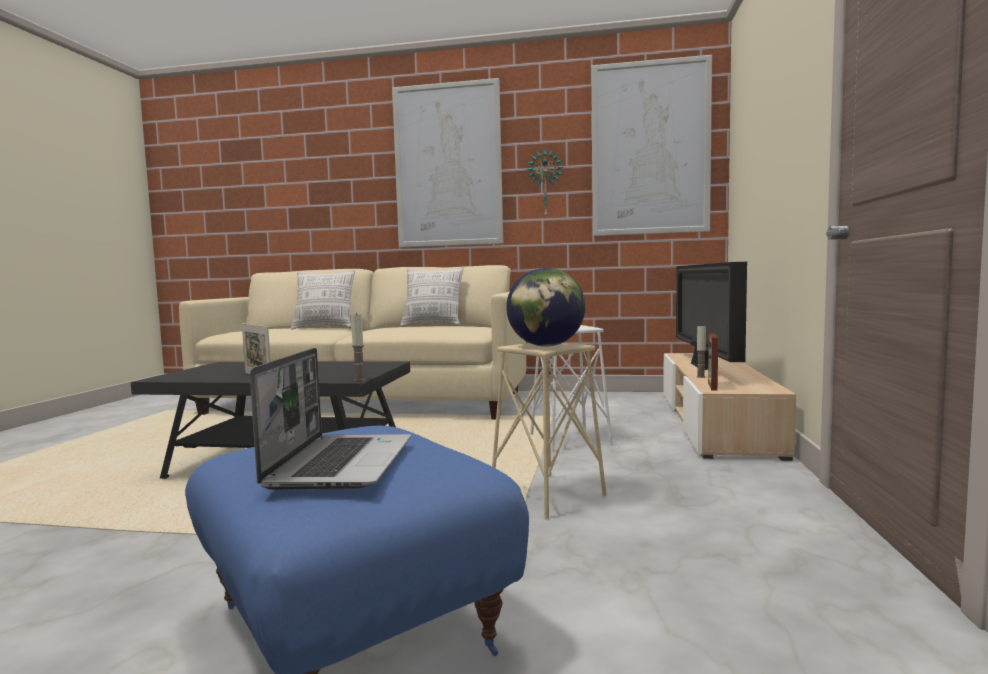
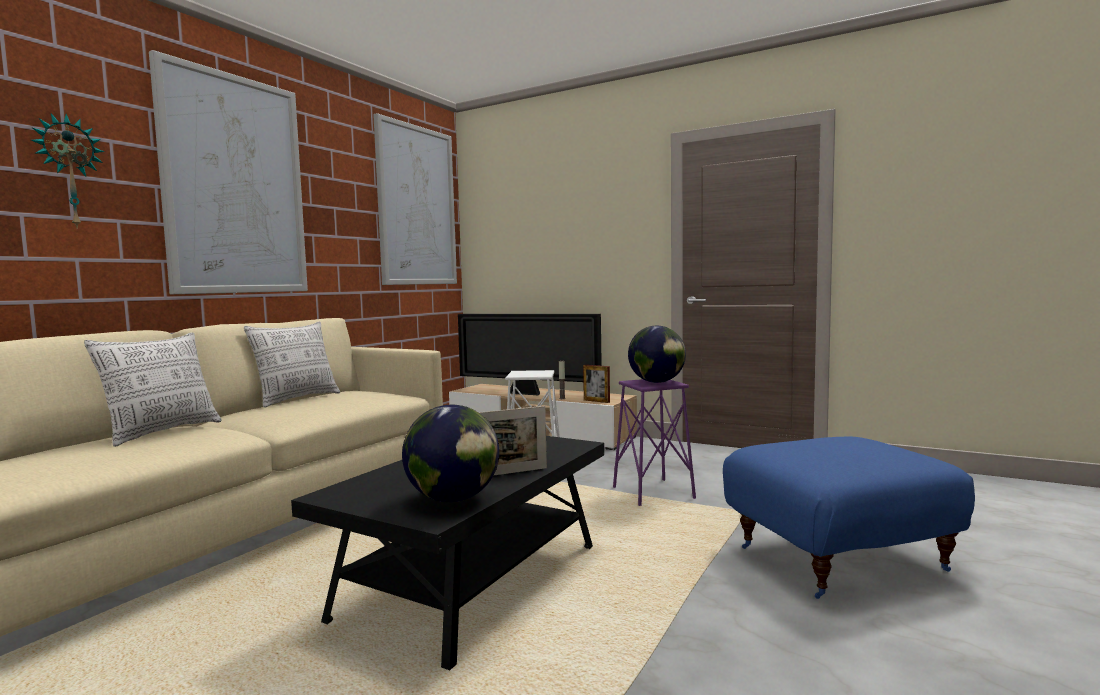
camera: 70 degrees left, 0 degrees up
laptop [250,348,411,489] -> none
candle [351,313,366,381] -> none
beige stool [492,343,607,519] -> purple stool [613,379,696,506]
wall clock [526,150,564,217] -> wall clock moved to [31,113,104,229]
none -> globe [402,405,499,502]

